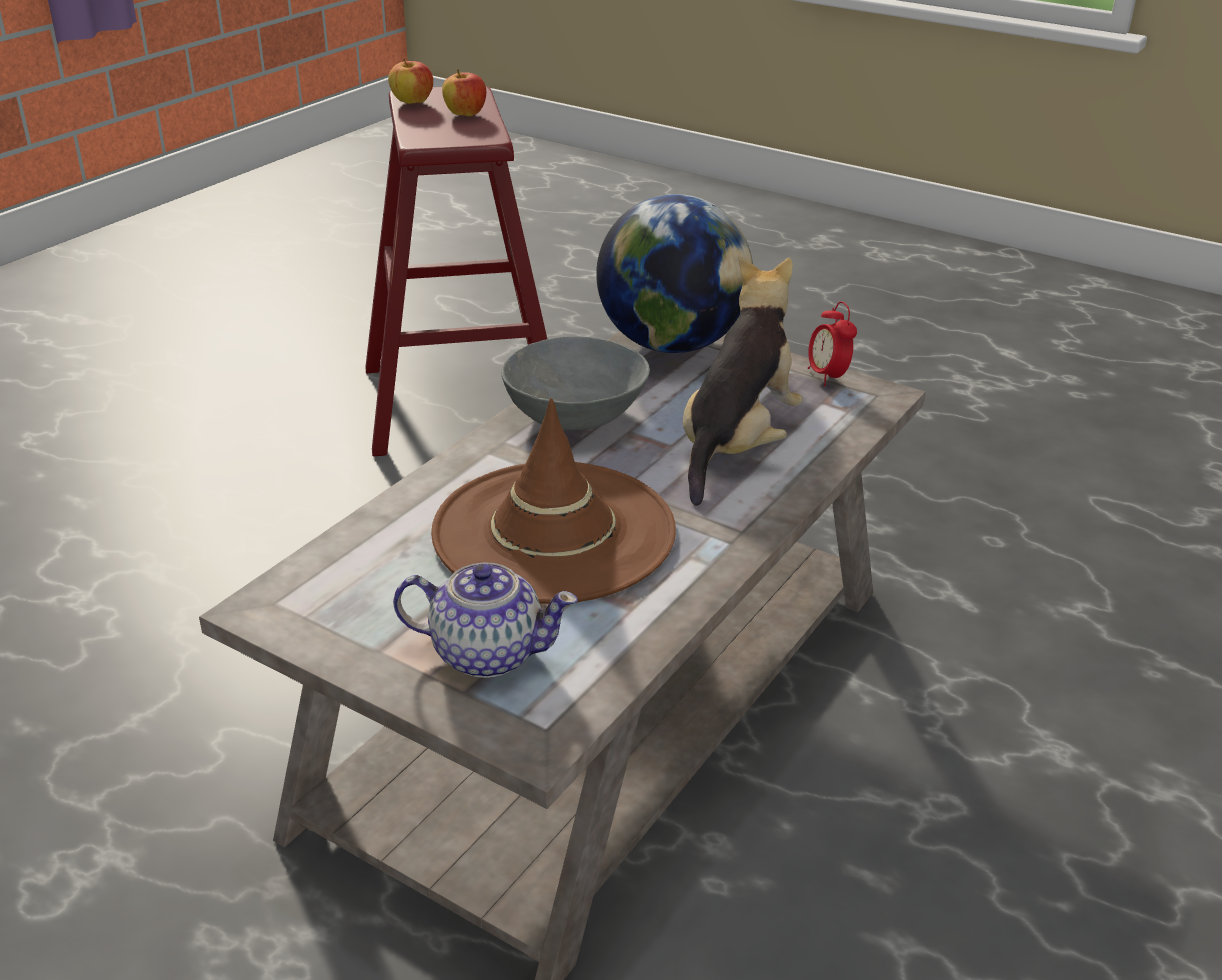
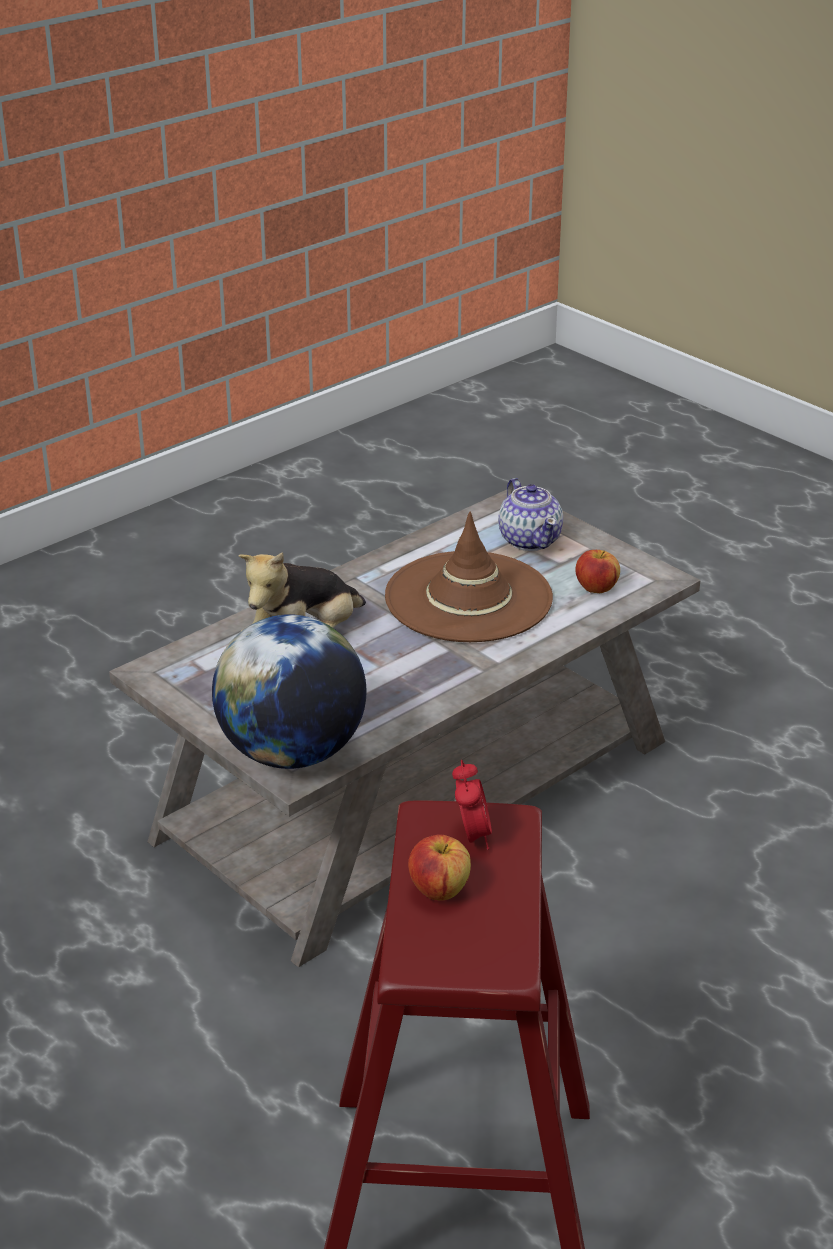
camera: 165 degrees left, 0 degrees up
apple [388,59,433,104] -> apple moved to [576,550,620,593]
teapot [393,562,578,678] -> teapot turned 135 degrees counterclockwise [498,478,563,551]
grey bowl [501,336,650,430] -> none
alarm clock [808,301,857,386] -> alarm clock moved to [452,760,492,850]

